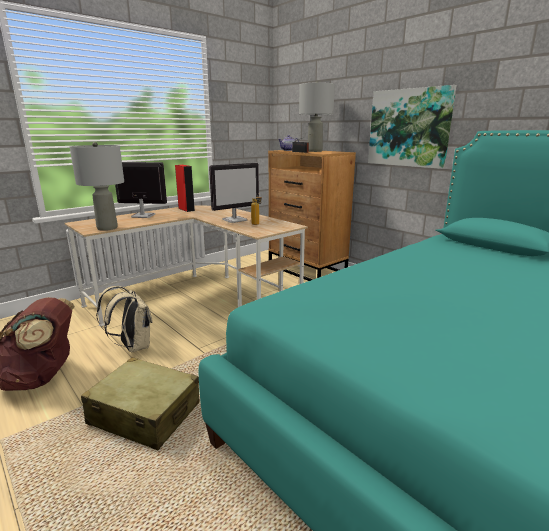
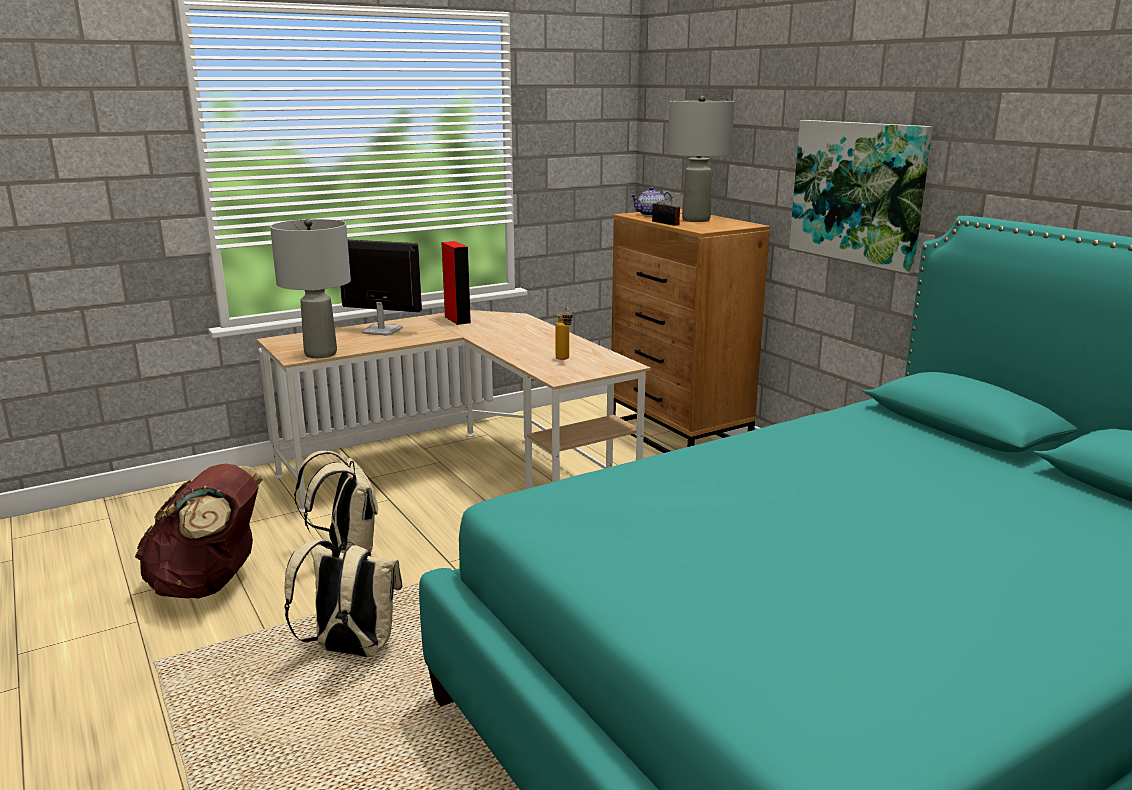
camera: 10 degrees right, 0 degrees up
beige suitcase [81,357,199,450] -> beige backpack [284,539,402,657]
monitor [209,163,259,223] -> none

